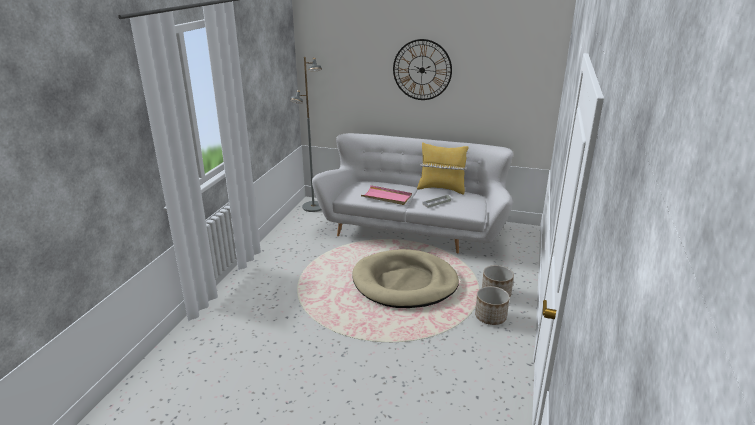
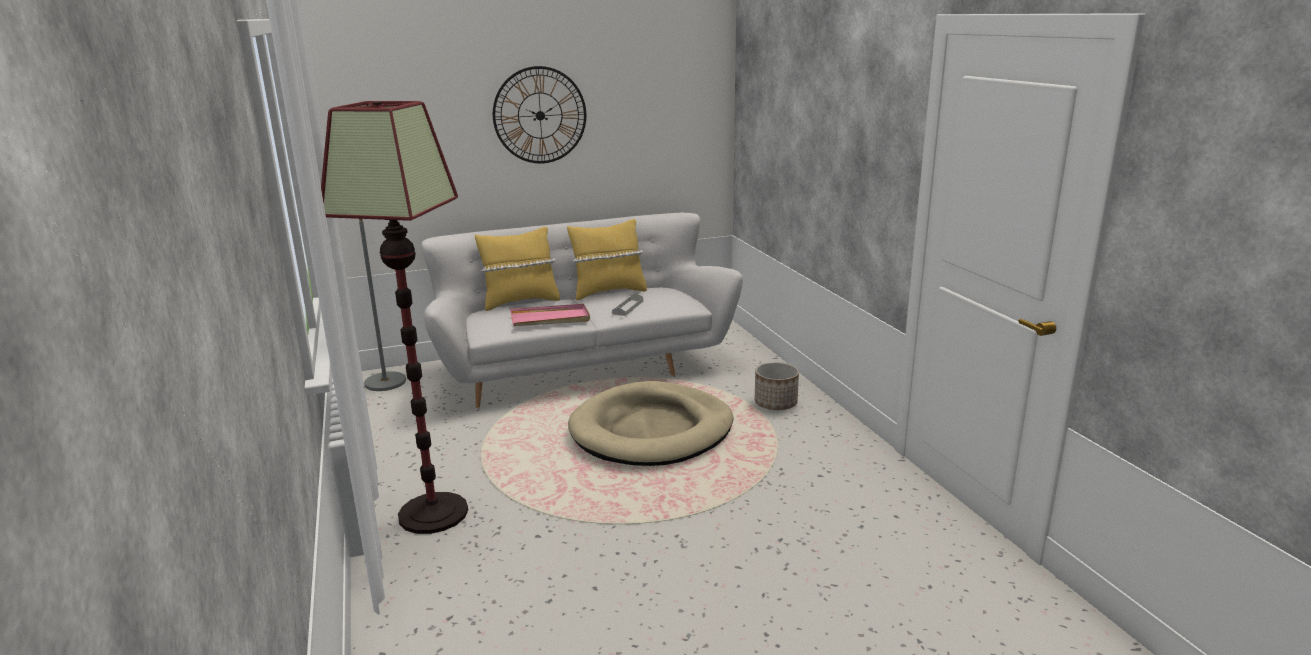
camera: 35 degrees left, 5 degrees down
planter [475,286,510,325] -> none
none -> floor lamp [321,101,468,534]
none -> yellow pillow [475,227,560,311]

